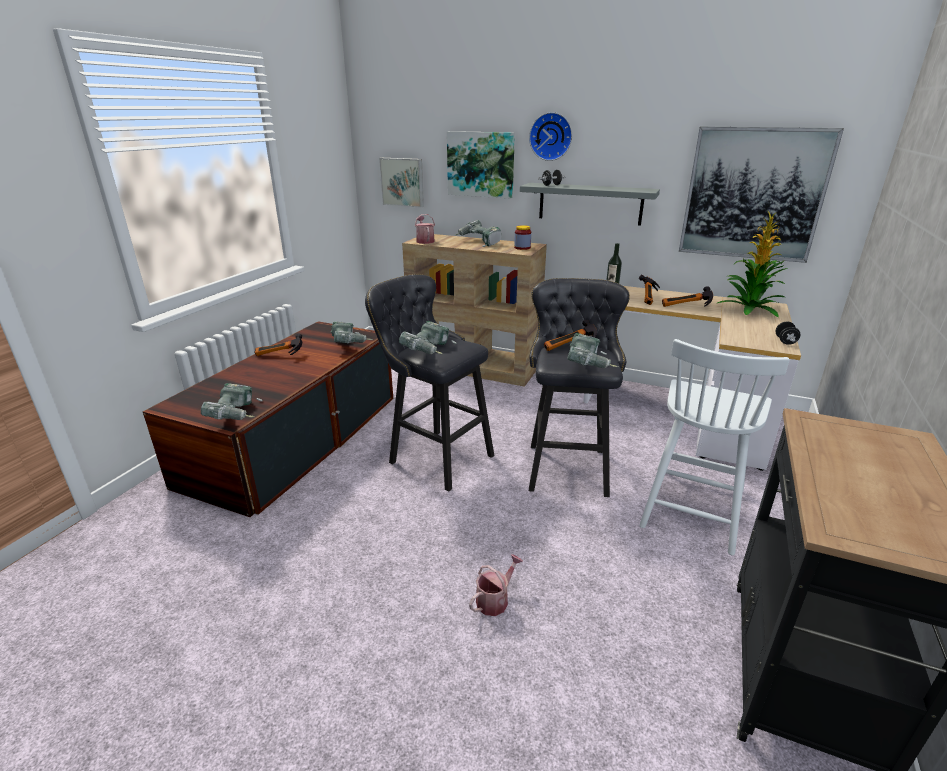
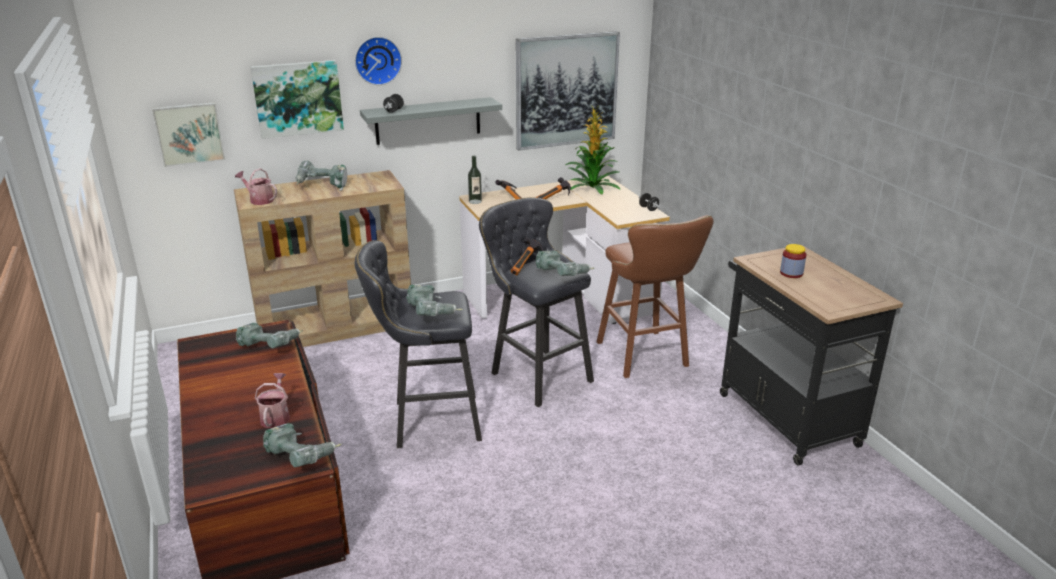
camera: 45 degrees left, 0 degrees up
hammer [254,334,302,356] -> none
watering can [469,554,523,616] -> watering can moved to [255,373,290,428]
jar [514,225,531,250] -> jar moved to [780,244,806,278]
white chair [639,339,790,555] -> brown stool [597,215,714,378]

